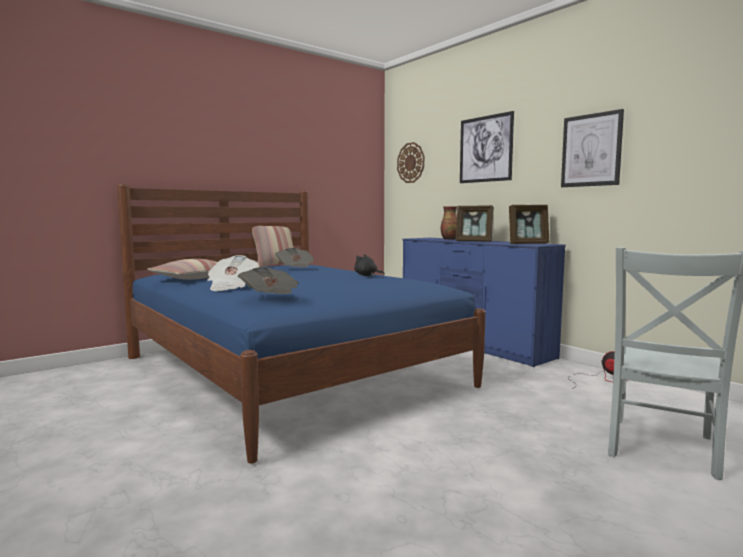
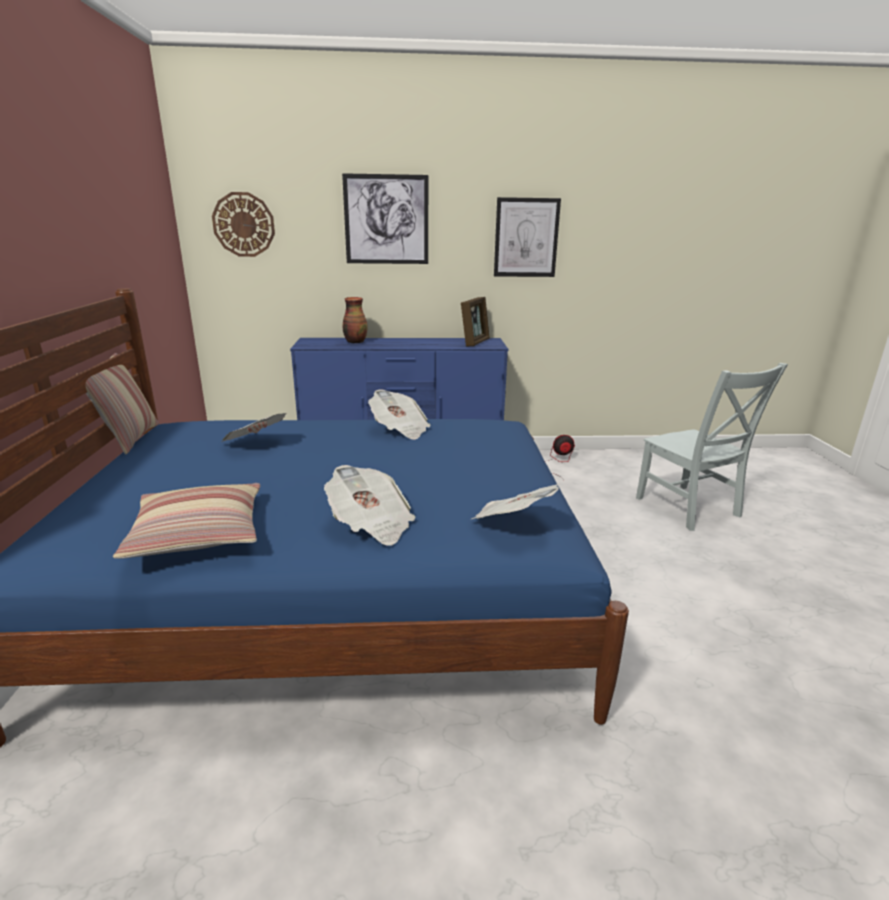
camera: 55 degrees left, 15 degrees up
black plush toy [354,254,385,276] -> newspaper [368,389,431,440]
picture frame [456,205,494,242] -> none

